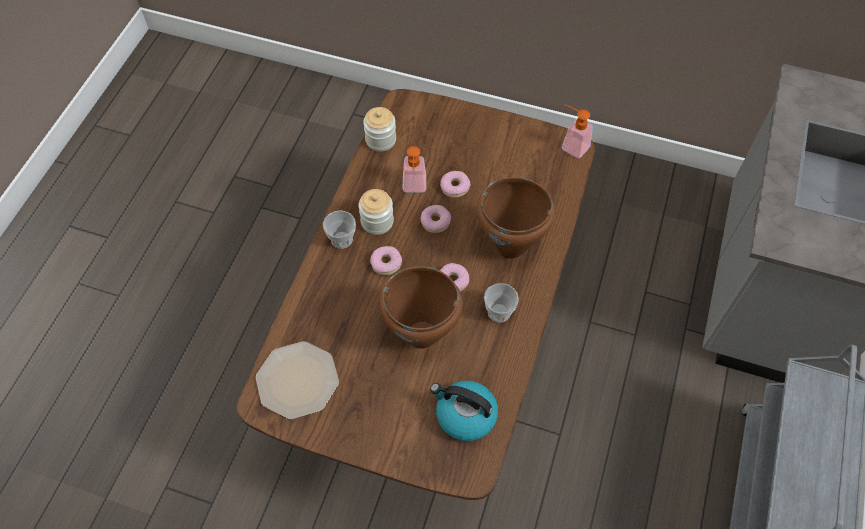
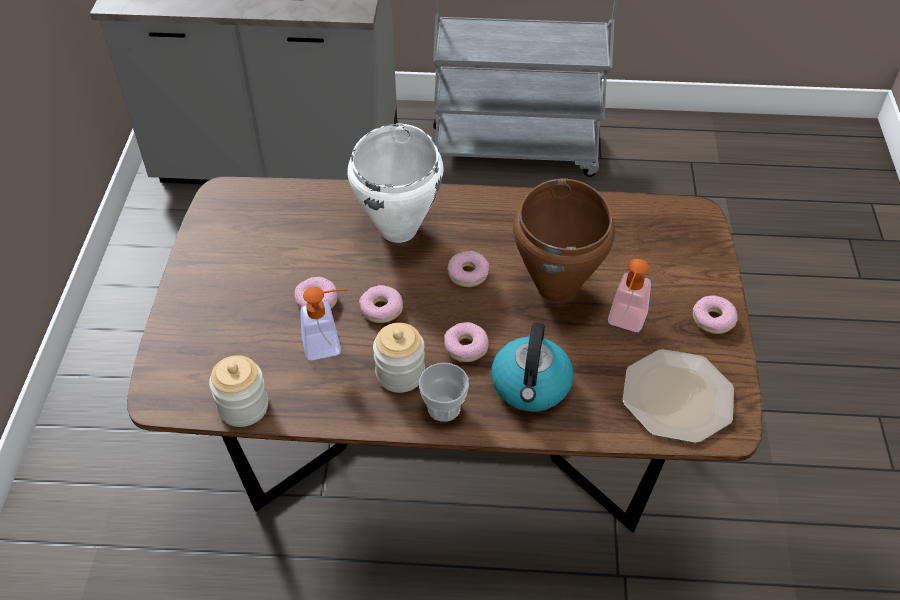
camera: 105 degrees left, 10 degrees down
kettle [430,381,498,441] -> kettle moved to [491,323,574,412]
brown cooking pot [477,177,555,259] -> white cooking pot [347,124,443,243]
cup [484,283,519,323] -> none
soap dispenser [562,104,593,158] -> soap dispenser moved to [608,259,651,332]
none -> donut [693,295,738,334]

